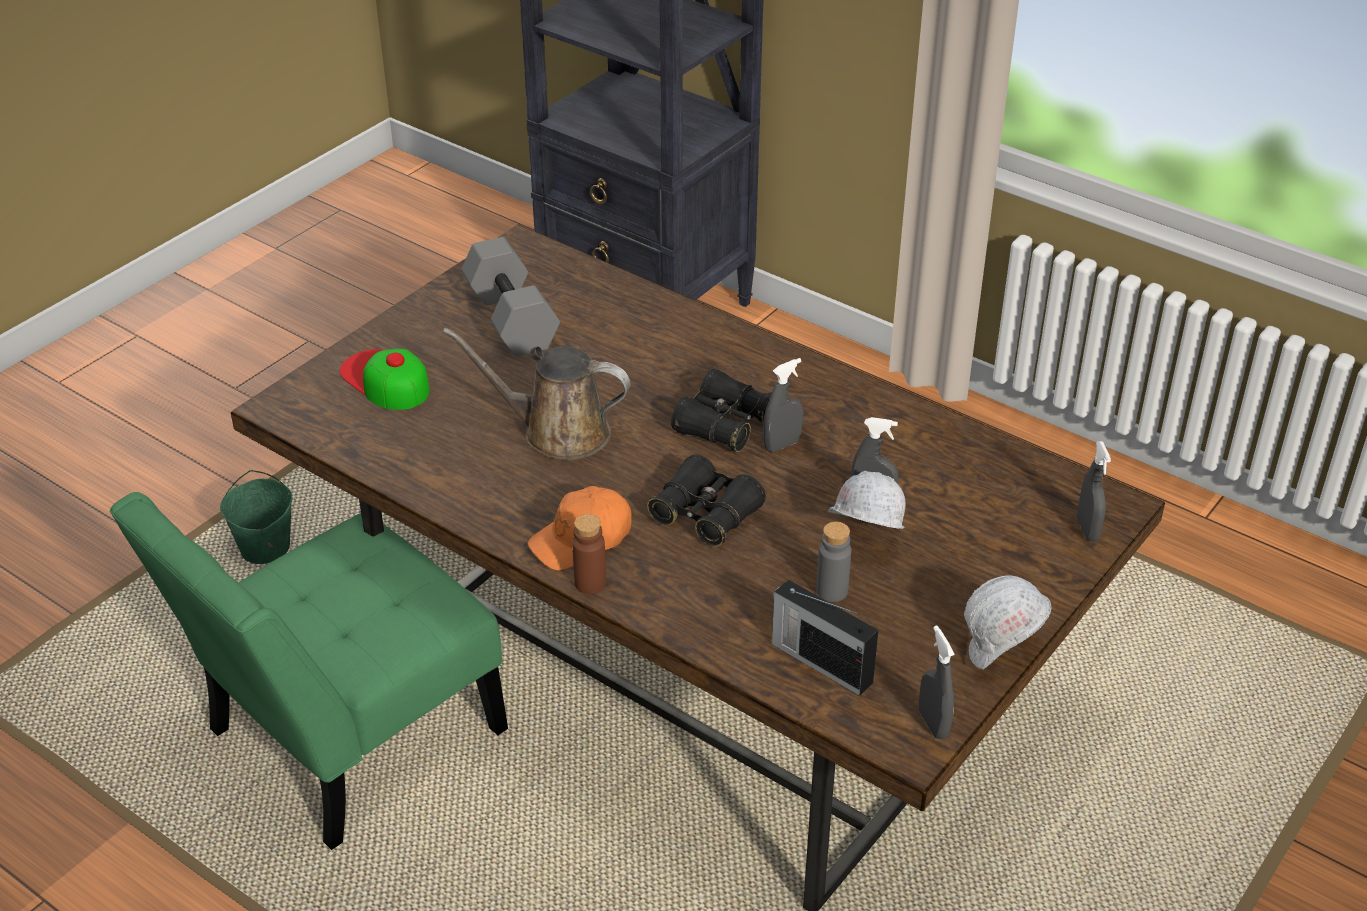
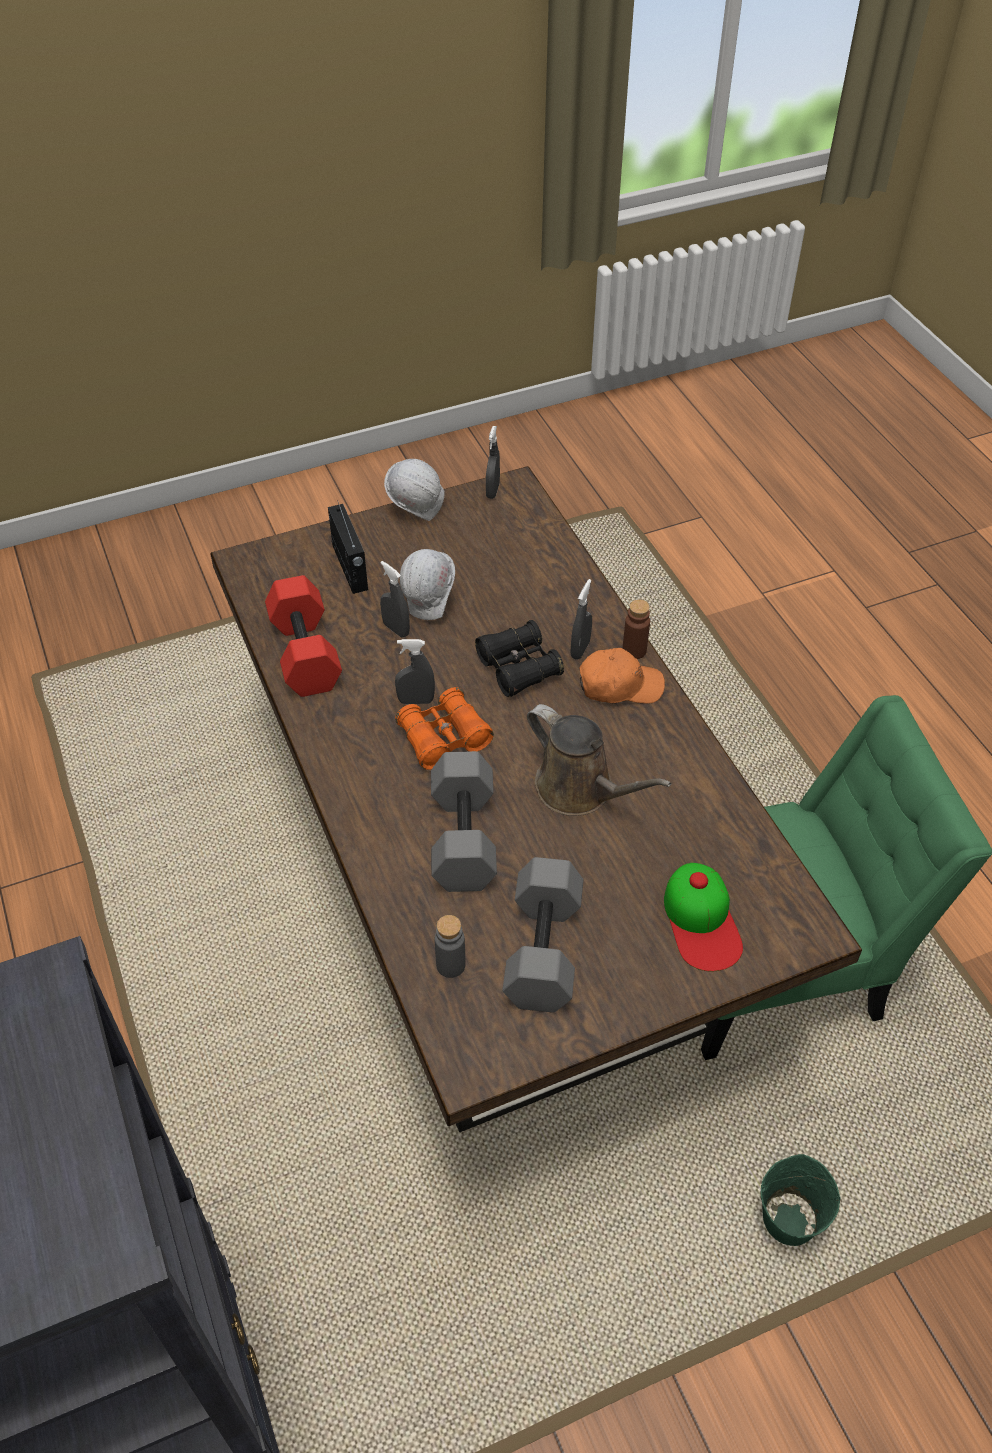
camera: 150 degrees left, 10 degrees up
black binoculars [671,369,771,452] -> orange binoculars [395,687,494,770]
radio [772,579,878,696] -> radio moved to [328,500,368,594]
grey bottle [816,522,851,602] -> grey bottle moved to [435,915,465,978]
grey spray bottle [1077,441,1111,541] -> grey spray bottle moved to [571,579,592,660]
none -> red dumbbell [265,575,342,697]
none -> grey dumbbell [431,751,497,892]

